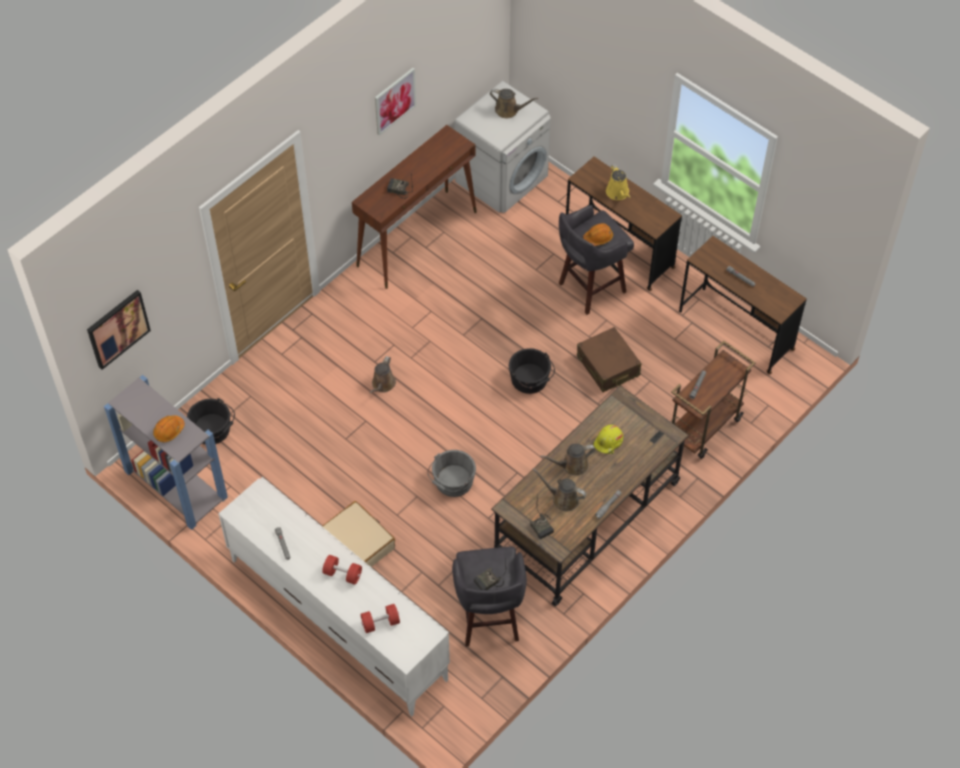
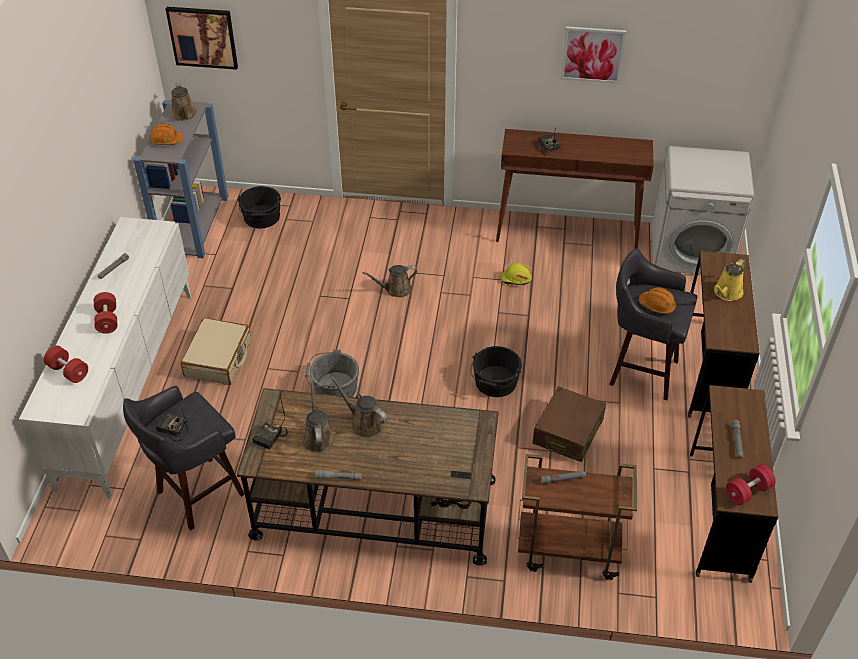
camera: 55 degrees right, 10 degrees down
brown watering can [490,89,538,118] -> brown watering can moved to [171,83,197,121]
yellow hard hat [593,425,624,454] -> yellow hard hat moved to [500,263,532,286]
none -> red dumbbell [726,464,776,505]

